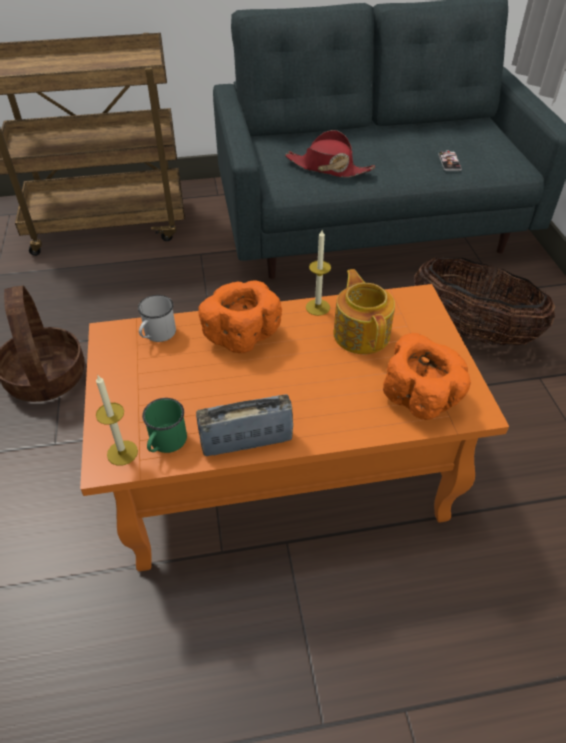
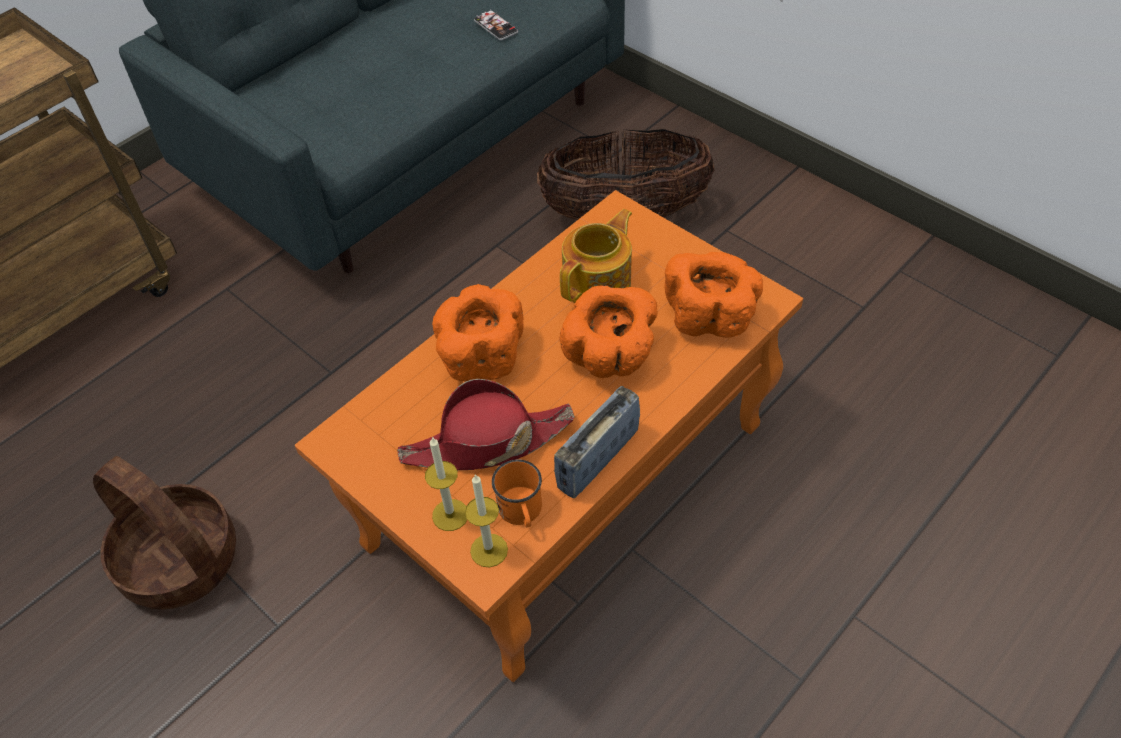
camera: 35 degrees left, 5 degrees up
white mug [138,295,176,342] -> none
green mug [142,398,187,453] -> orange mug [492,460,542,528]
red hat [285,130,375,177] -> red hat moved to [397,379,575,470]
candle [306,230,331,316] -> candle moved to [425,436,467,531]
teapot [333,269,395,354] -> teapot turned 90 degrees clockwise [560,209,632,303]
none -> orange bowl [560,285,658,378]

